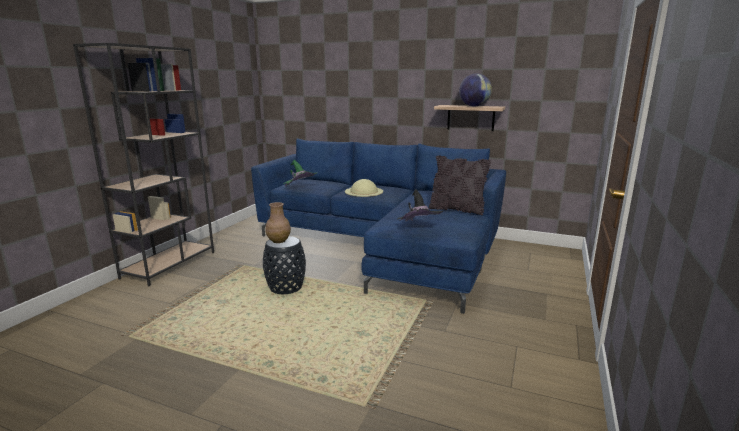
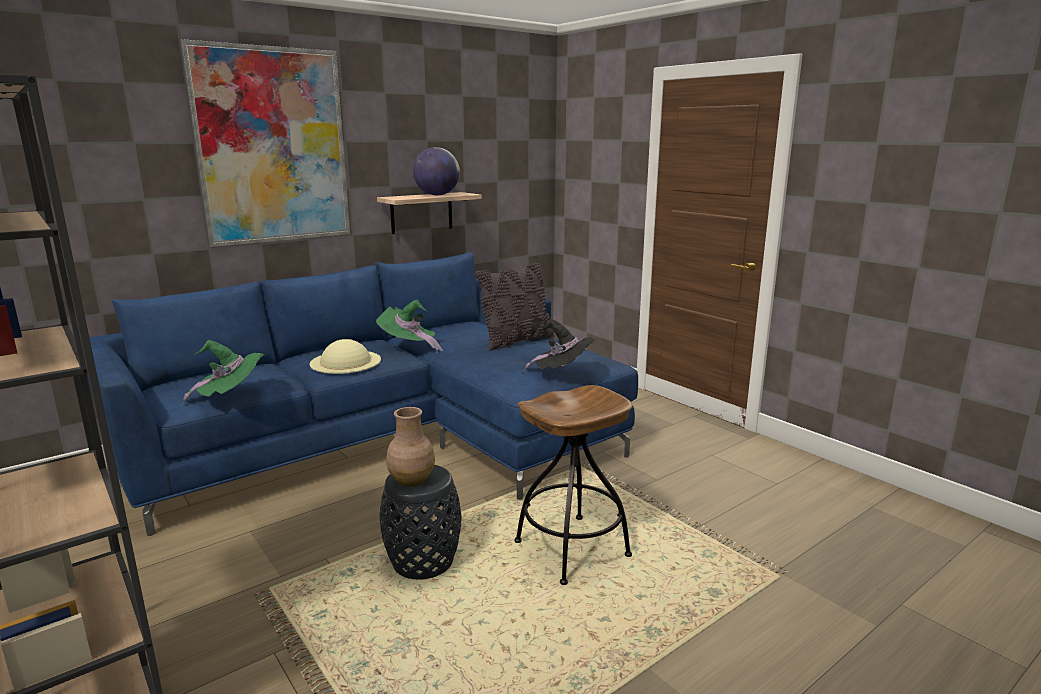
camera: 60 degrees left, 0 degrees up
none -> picture [180,39,350,247]
none -> green hat [376,300,443,354]
none -> brown stool [515,385,633,585]

